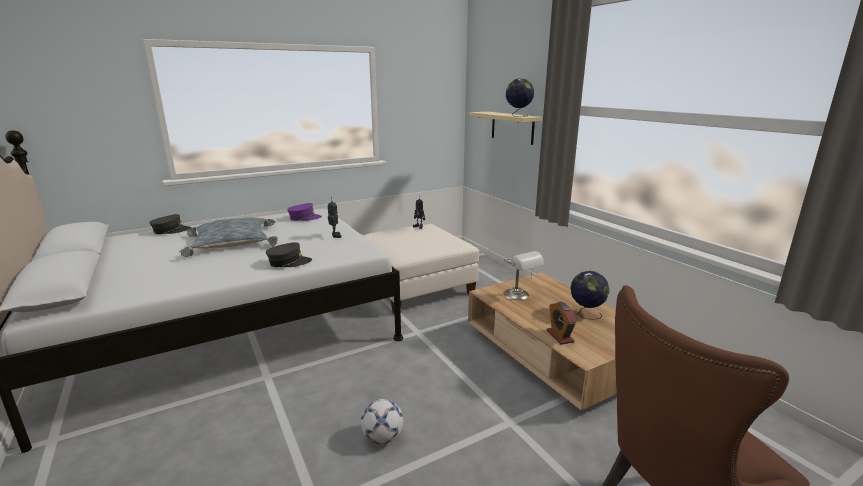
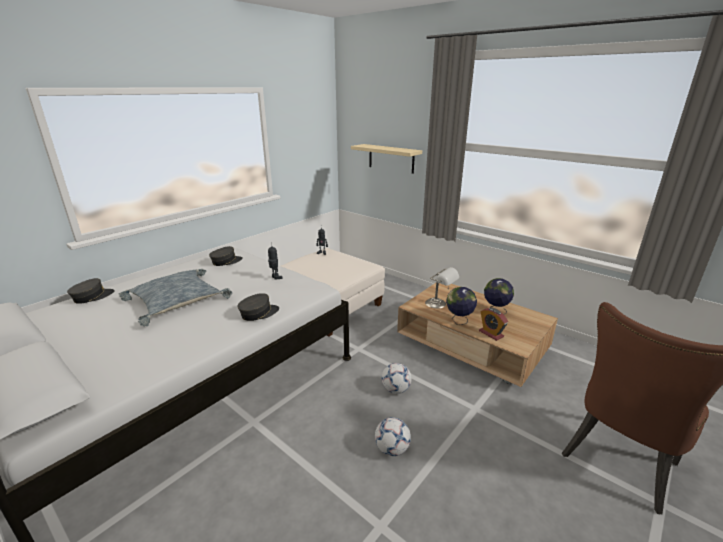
camera: 20 degrees left, 5 degrees up
purple cap [287,203,322,221] -> grey cap [209,246,243,266]
globe [506,78,534,117] -> globe moved to [446,287,477,325]
none -> football [381,363,412,394]

